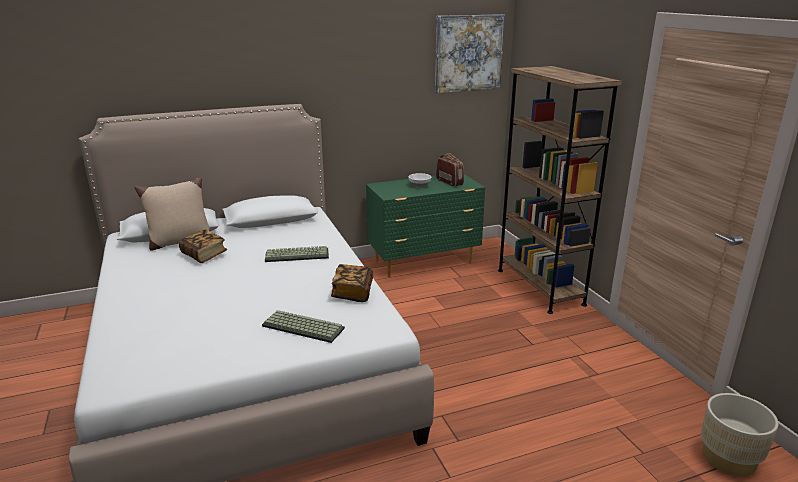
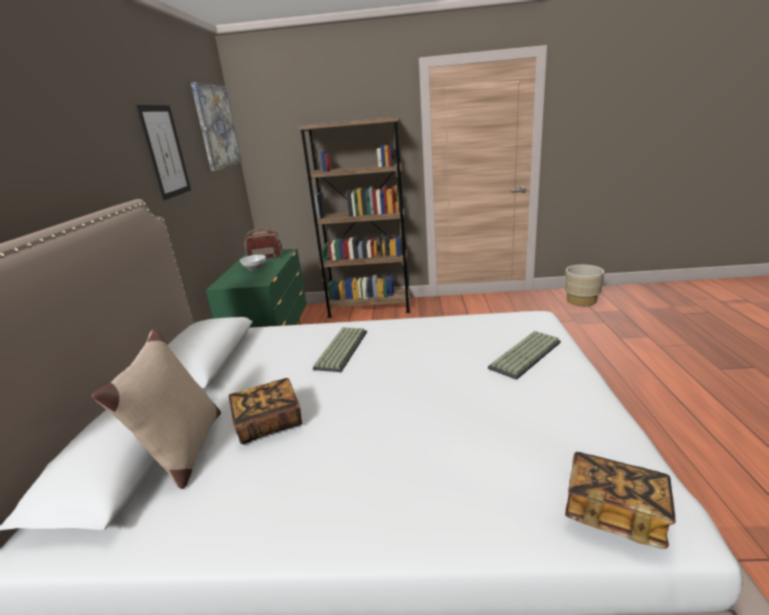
camera: 65 degrees left, 0 degrees up
book [331,264,373,302] -> book moved to [565,452,675,549]
none -> picture [136,105,191,201]

